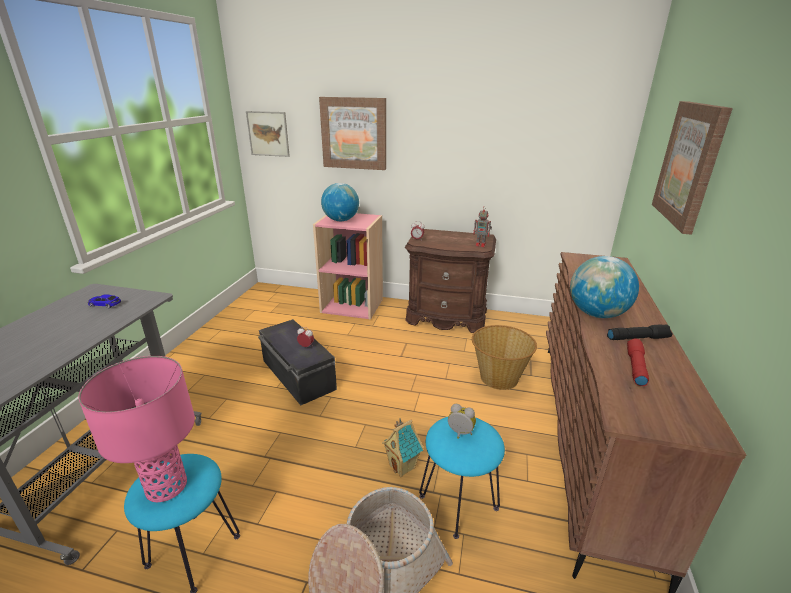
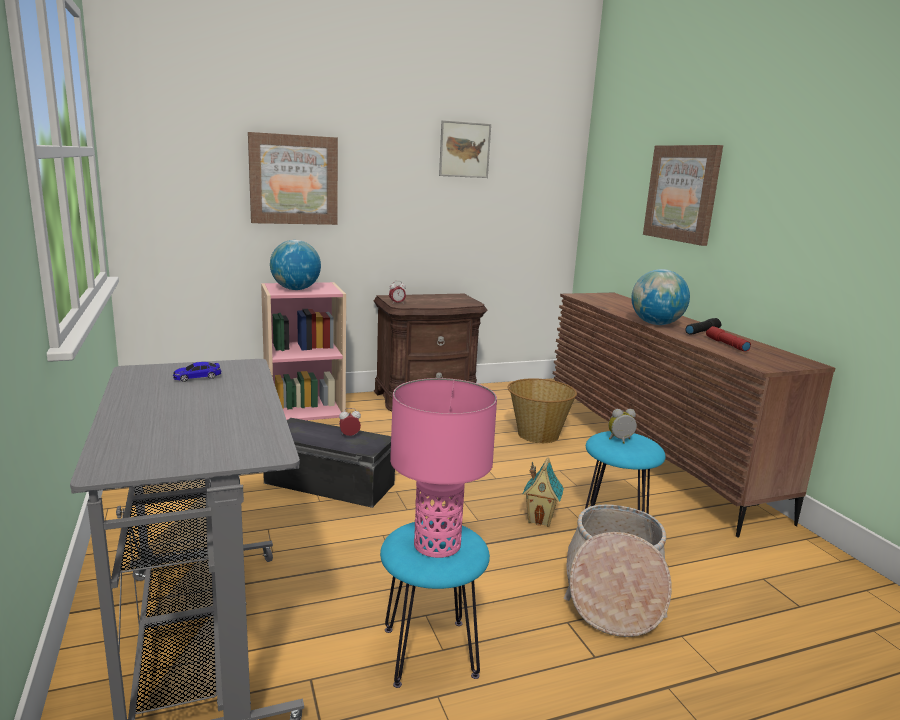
camera: 35 degrees left, 10 degrees down
picture [246,111,290,157] -> picture moved to [439,120,491,178]
toy robot [473,206,492,247] -> none

